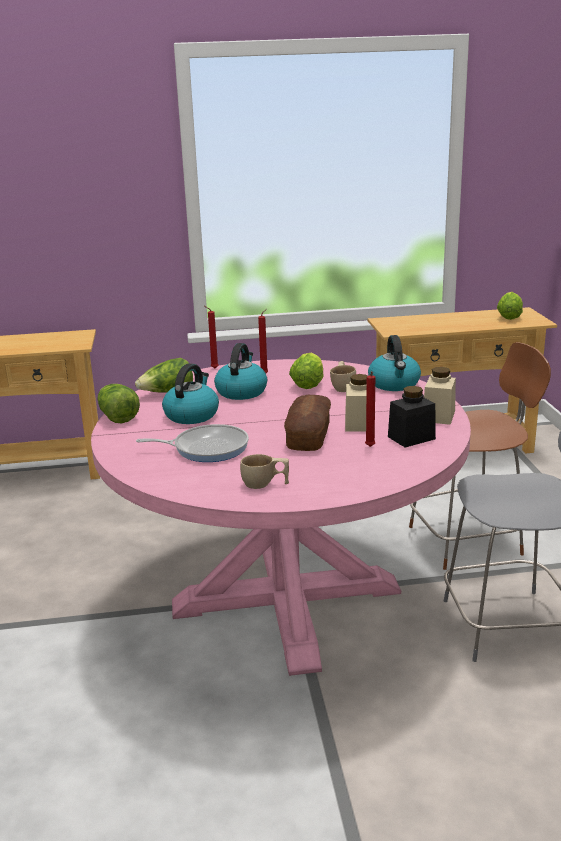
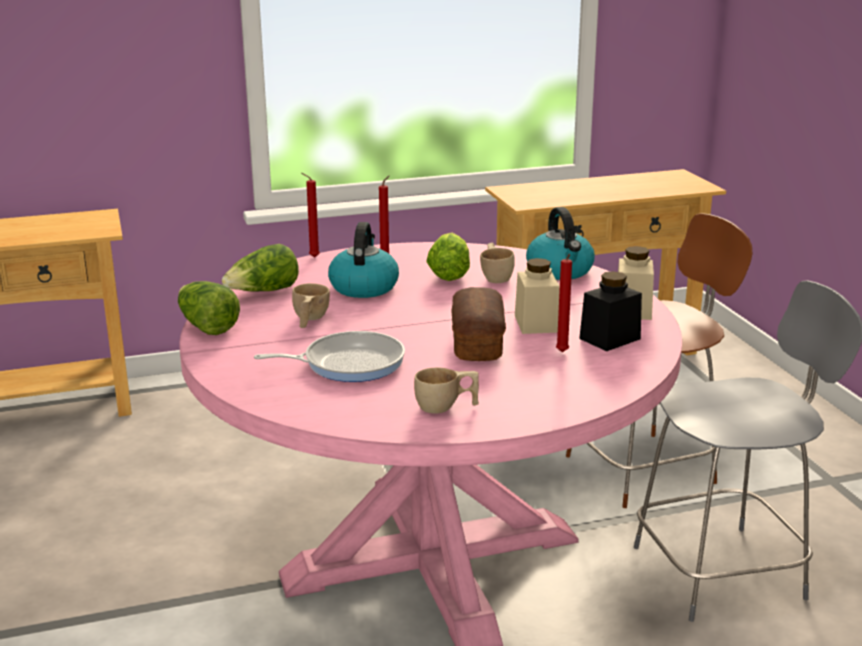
camera: 10 degrees left, 0 degrees up
kettle [162,363,219,424] -> beige cup [292,283,330,328]
lettuce [497,292,523,320] -> none

